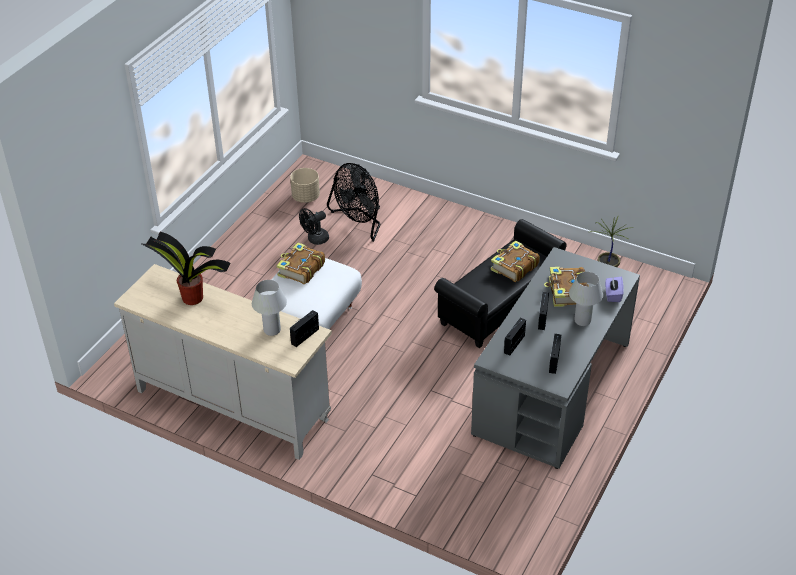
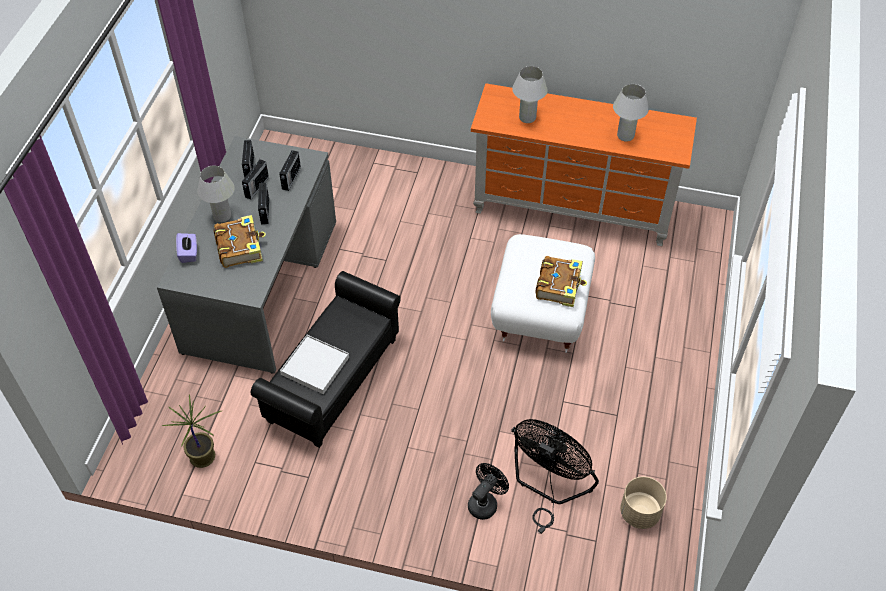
camera: 165 degrees right, 10 degrees up
beige dresser [114,264,332,460] -> orange dresser [471,83,697,247]
potted plant [140,232,231,305] -> white table lamp [613,84,649,142]
radio [290,310,319,347] -> radio moved to [242,159,269,199]
black fan [299,208,329,245] -> black fan moved to [468,463,509,520]
book [490,240,540,282] -> white tray [280,335,349,394]

